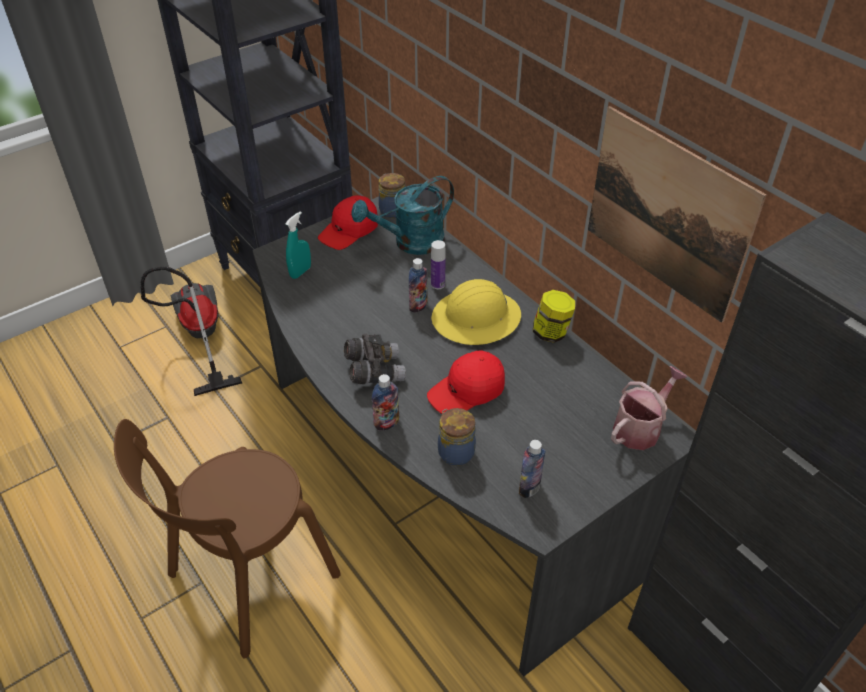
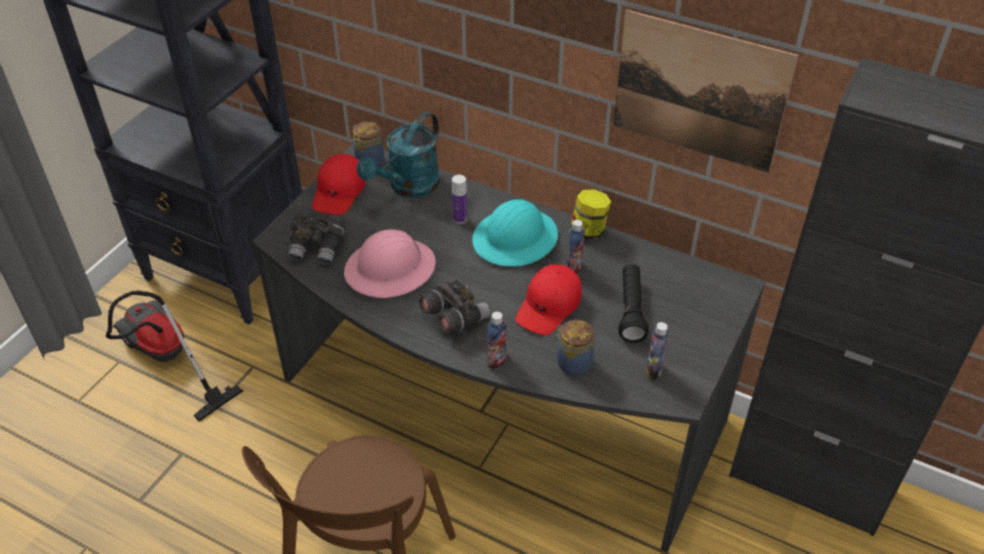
camera: 25 degrees left, 0 degrees up
turquoise spray bottle [285,211,311,279] -> grey binoculars [288,211,345,265]
bottle [409,258,428,313] -> bottle moved to [567,220,585,274]
yellow hard hat [431,279,521,345] -> turquoise hard hat [472,199,558,266]
watering can [611,366,687,450] -> none
none -> pink hard hat [344,229,436,298]
none -> black flashlight [619,264,648,343]

